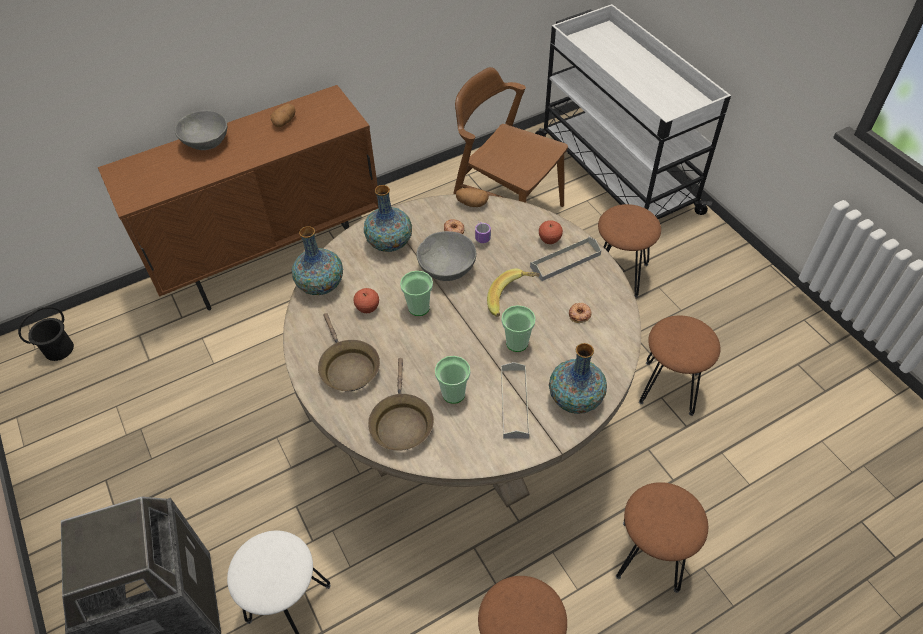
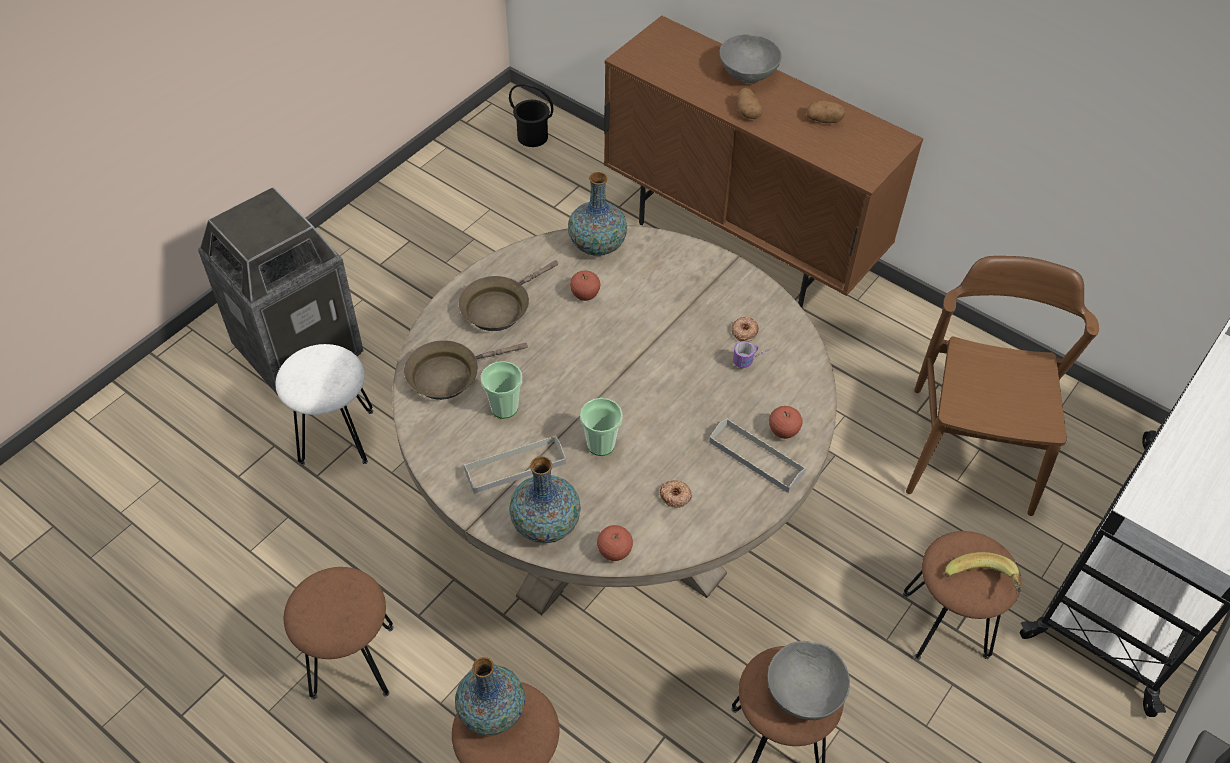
camera: 65 degrees right, 0 degrees up
vase [364,185,412,252] -> vase moved to [455,657,525,736]
cup [400,271,433,316] -> none
grey bowl [417,231,476,281] -> grey bowl moved to [767,641,850,720]
potato [456,188,489,207] -> potato moved to [737,88,763,119]
banana [487,268,540,317] -> banana moved to [944,552,1021,593]
none -> apple [597,525,633,561]

